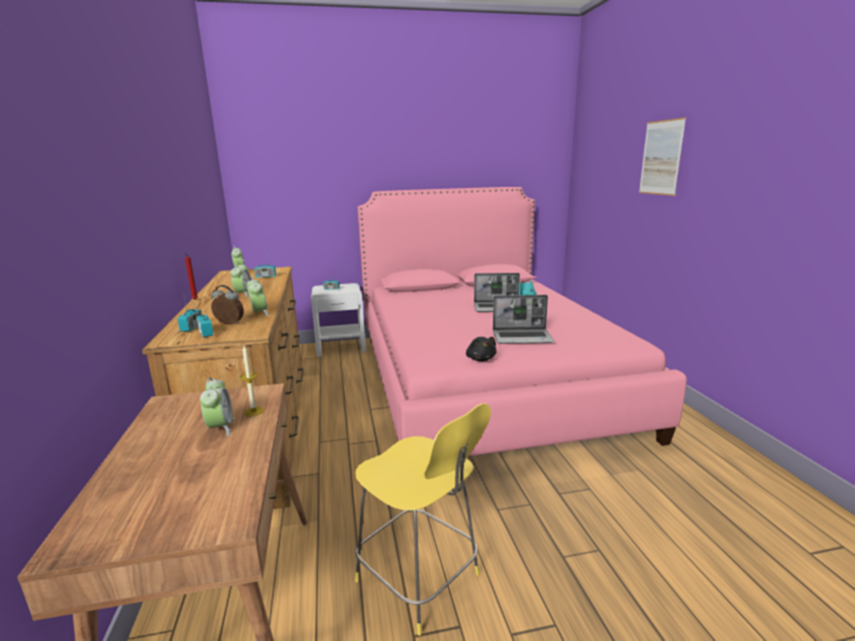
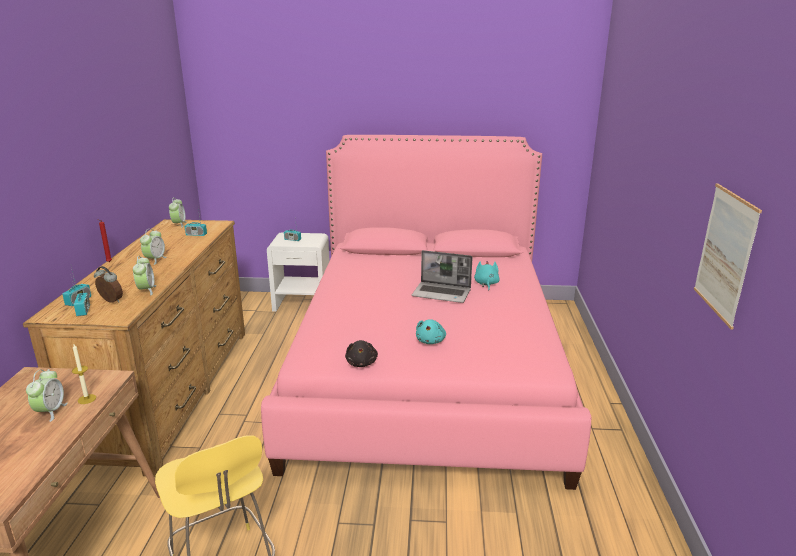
camera: 15 degrees right, 5 degrees up
laptop [493,295,555,344] -> turquoise plush toy [416,319,446,344]
picture [639,117,686,196] -> picture moved to [694,183,762,330]

